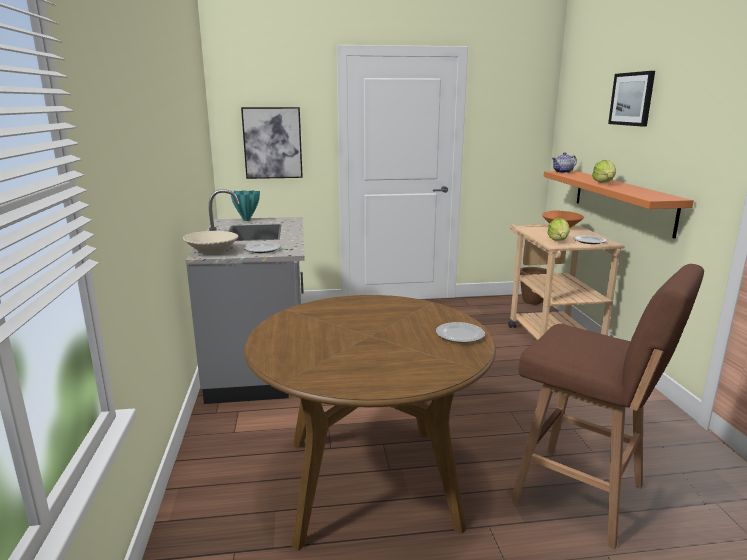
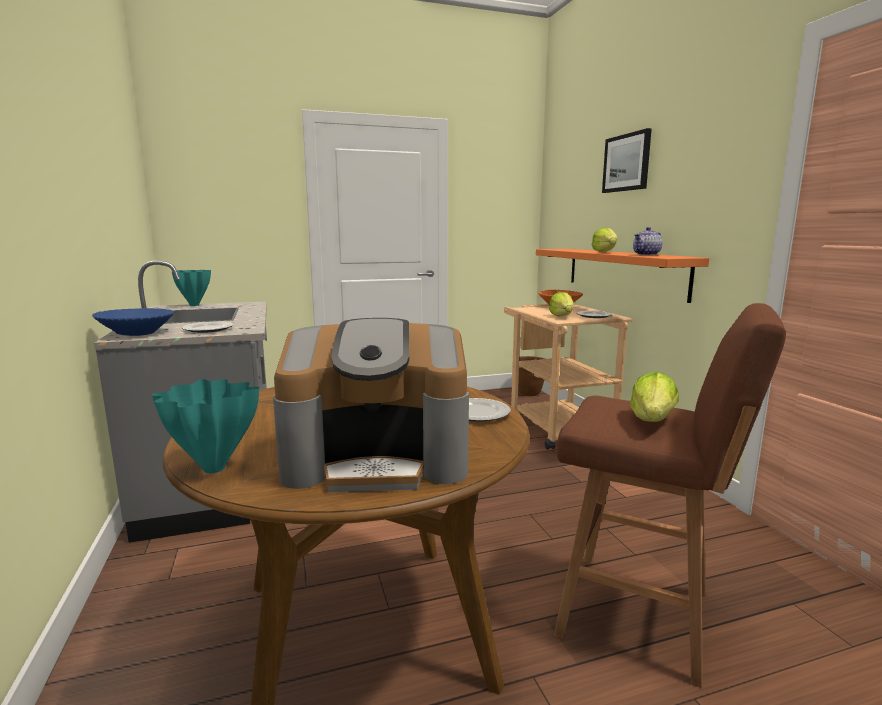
camera: 10 degrees left, 5 degrees down
beige bowl [183,231,238,254] -> blue bowl [92,308,174,336]
picture [241,107,303,179] -> none
teapot [552,152,577,173] -> teapot moved to [633,227,663,255]
none -> turquoise vase [152,379,259,473]
none -> coffee machine [273,318,469,492]
none -> lettuce [630,372,679,422]

